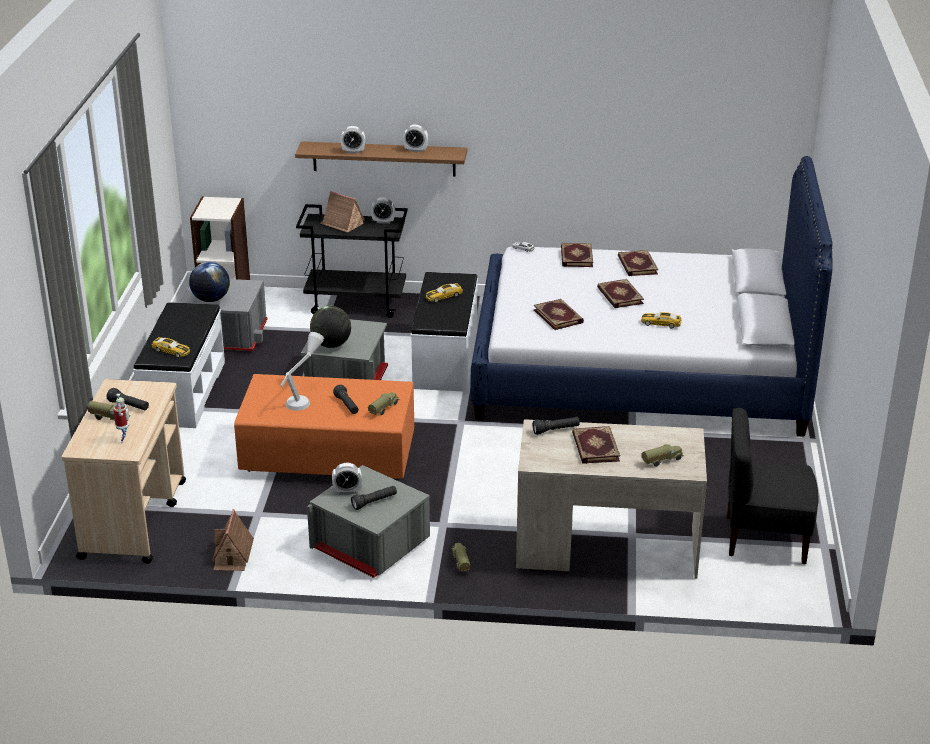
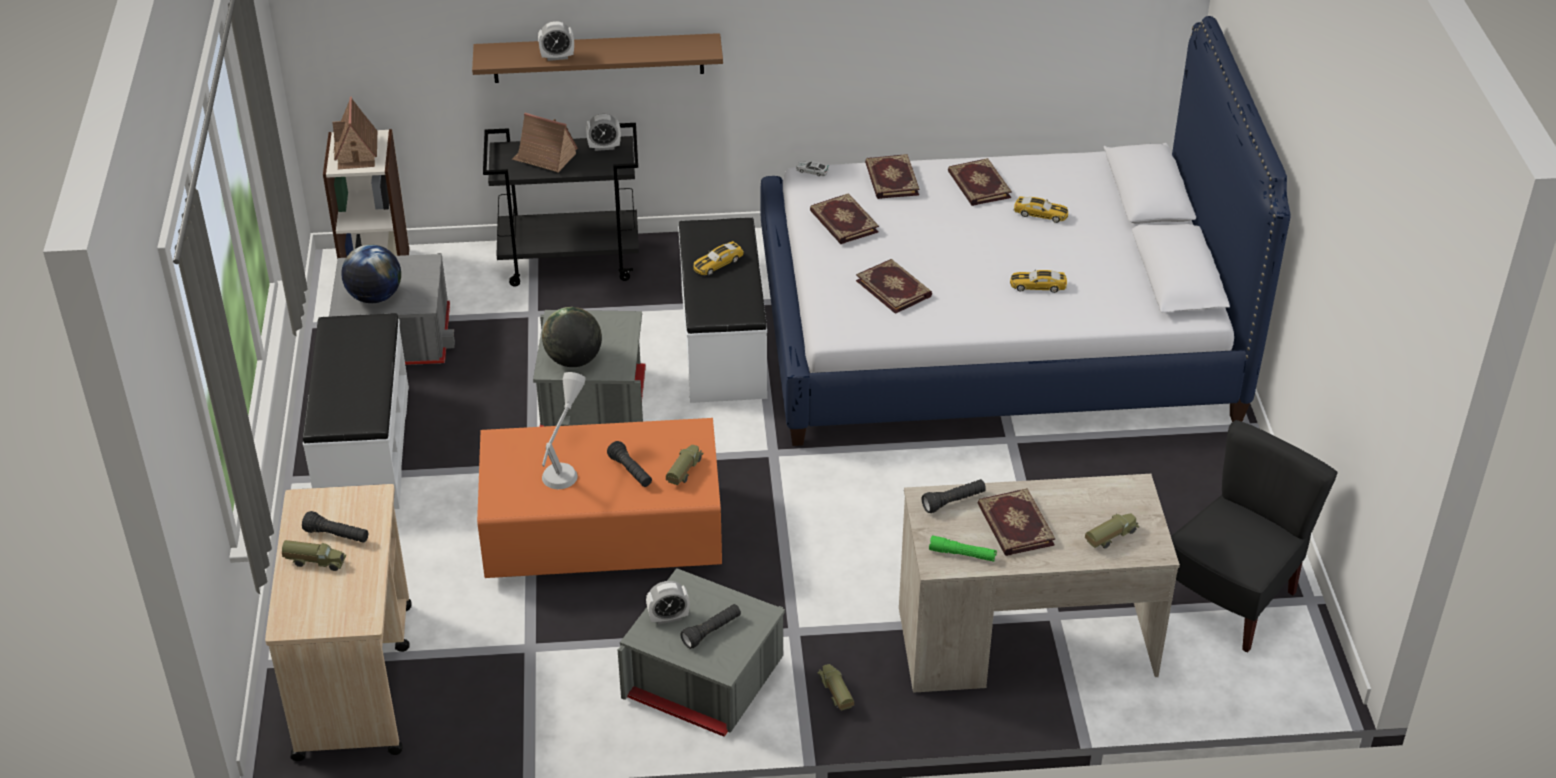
camera: 10 degrees left, 10 degrees up
toy robot [113,394,129,443] -> none
toy car [152,337,190,358] -> toy car moved to [1014,196,1068,223]
toy house [212,509,254,571] -> toy house moved to [332,97,377,169]
alarm clock [403,125,428,152] -> none
book [597,279,644,308] -> book moved to [810,193,879,244]
black chair [727,408,818,564] -> black chair turned 135 degrees clockwise [1171,420,1338,653]
none -> green flashlight [929,536,997,561]

